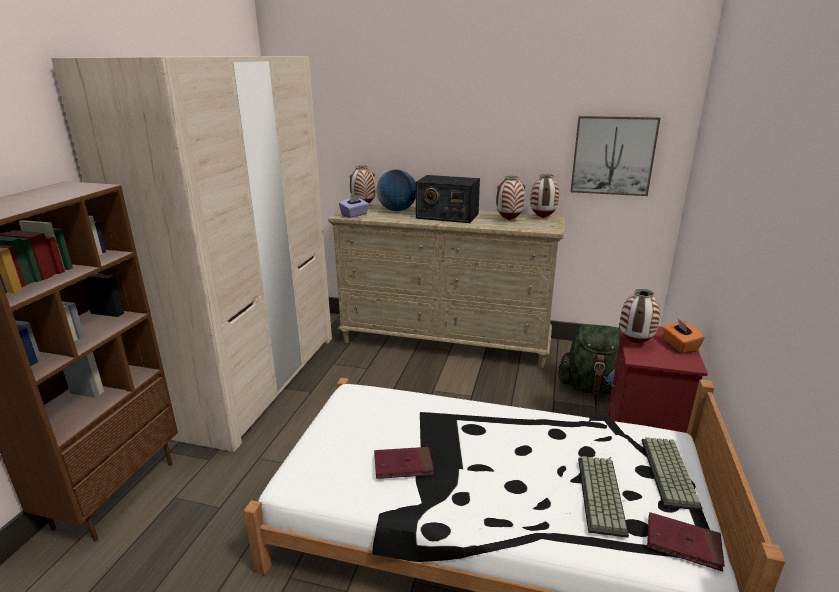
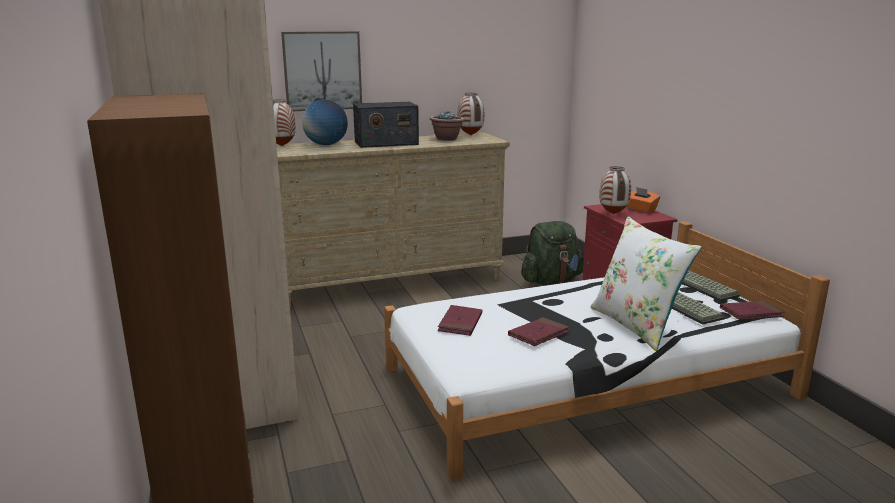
camera: 35 degrees left, 5 degrees down
purple tissue box [339,195,369,218] -> none
vase [496,176,525,220] -> potted plant [430,111,465,141]
picture [571,116,661,196] -> picture moved to [281,31,362,111]
none -> red book [438,305,482,336]
none -> white pillow [591,216,702,351]

